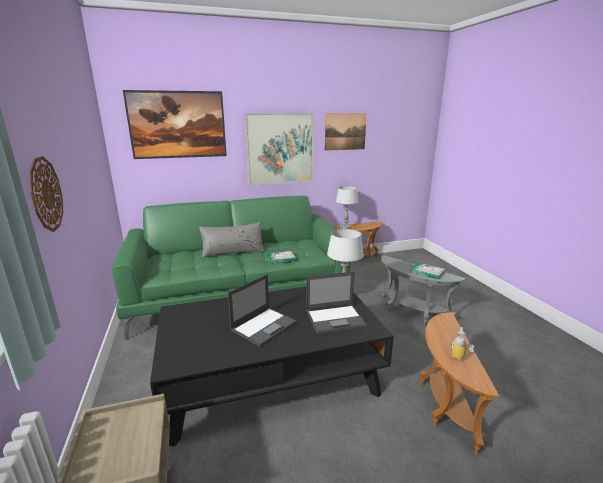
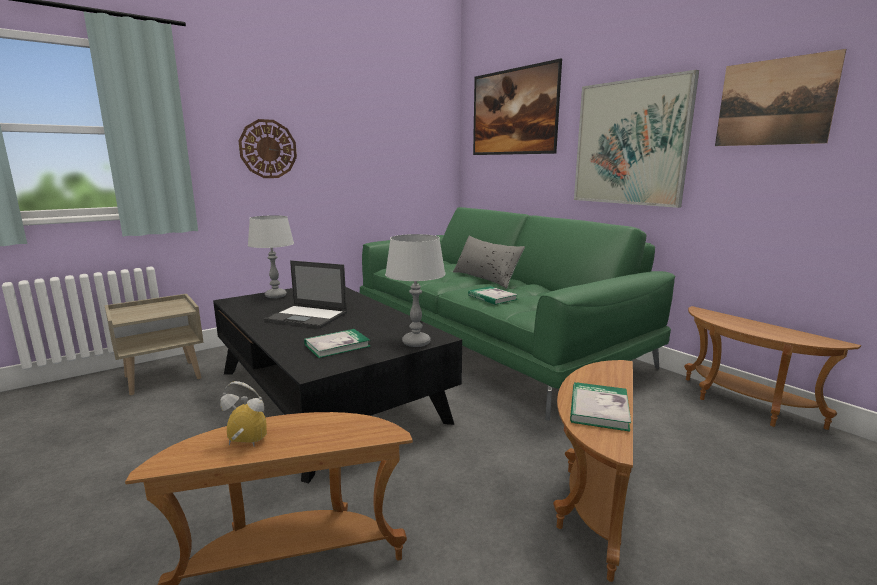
camera: 70 degrees right, 5 degrees down
laptop [306,272,367,334] -> book [304,329,370,358]
grey table lamp [336,186,359,229] -> grey table lamp moved to [248,215,294,298]
grey side table [381,255,466,325] -> brown side table [553,360,633,582]

